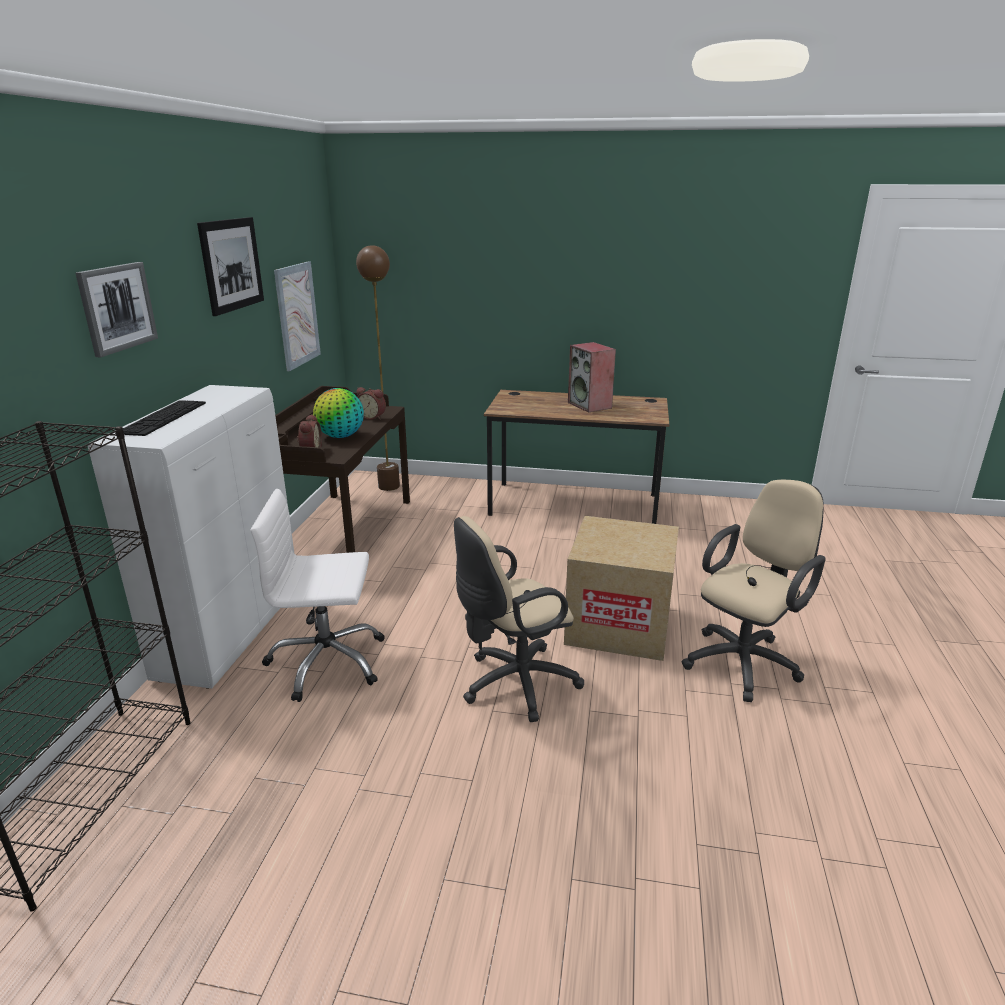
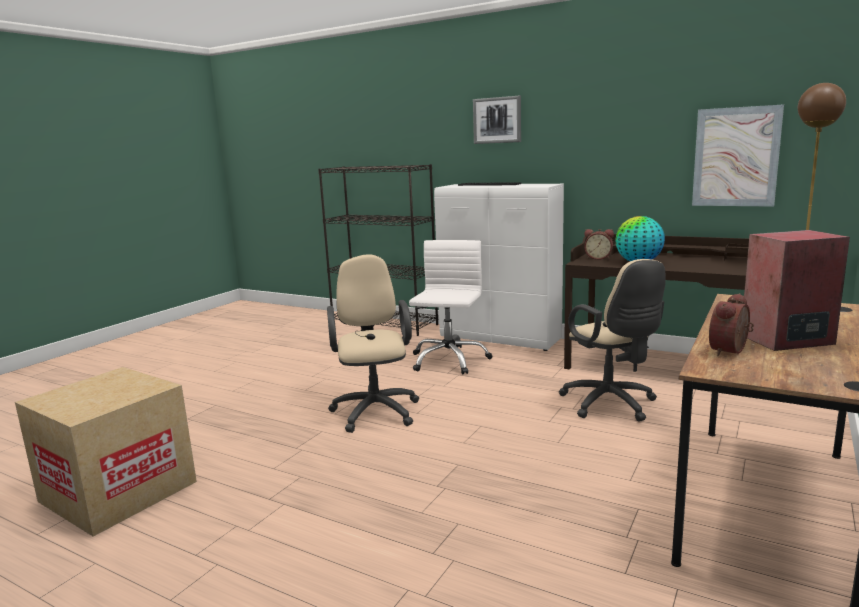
camera: 110 degrees right, 10 degrees down
picture [197,217,264,316] -> none
alarm clock [357,387,386,420] -> alarm clock moved to [709,293,754,356]
cardboard box [564,516,679,661] -> cardboard box moved to [15,367,197,537]
beige office chair [682,479,826,702] -> beige office chair moved to [559,259,666,422]

